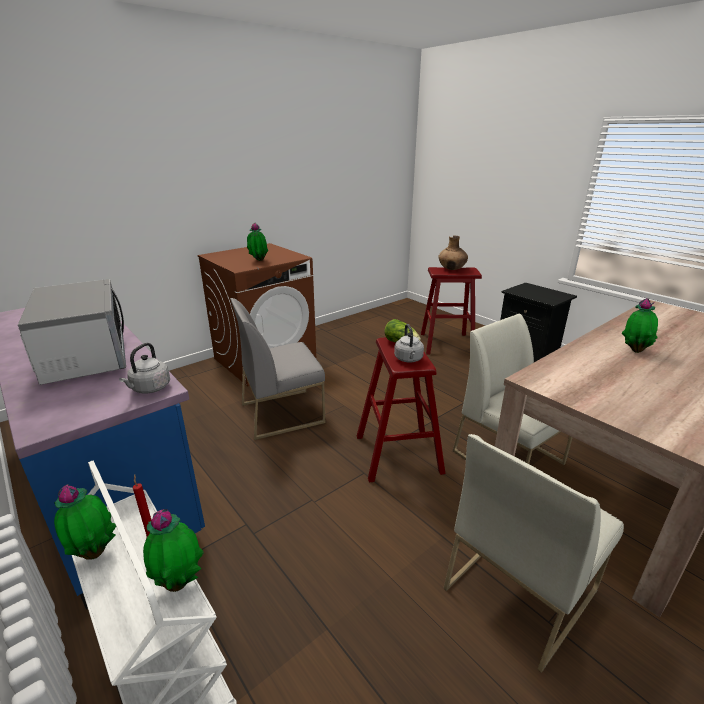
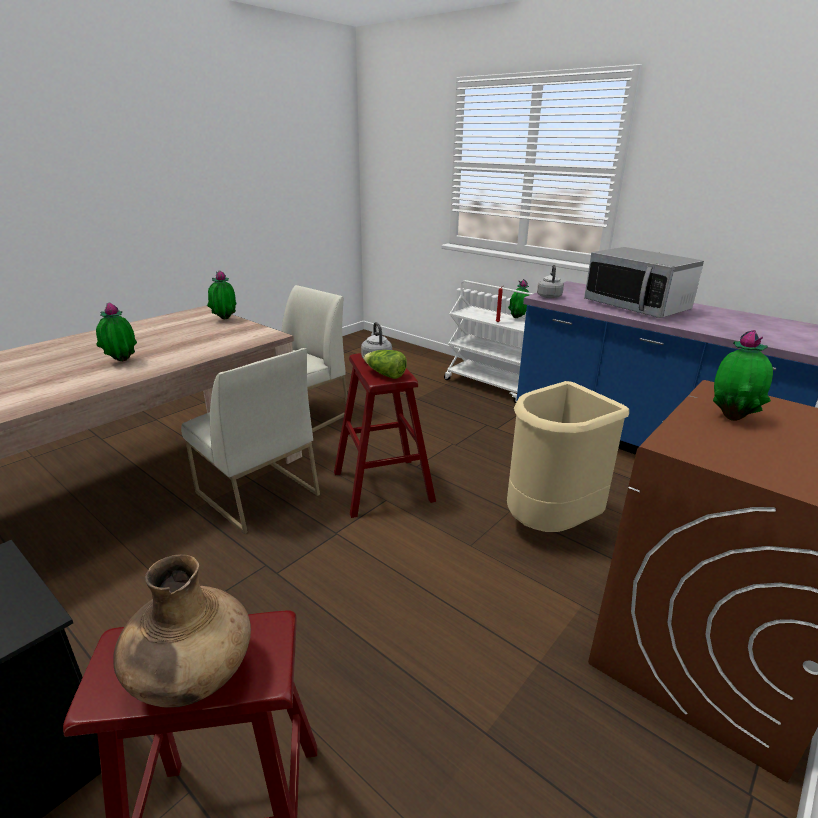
camera: 170 degrees right, 0 degrees up
potted plant [143,509,204,592] -> potted plant moved to [207,270,237,320]
grey chair [230,298,325,440] -> beige trash can [507,381,629,532]

